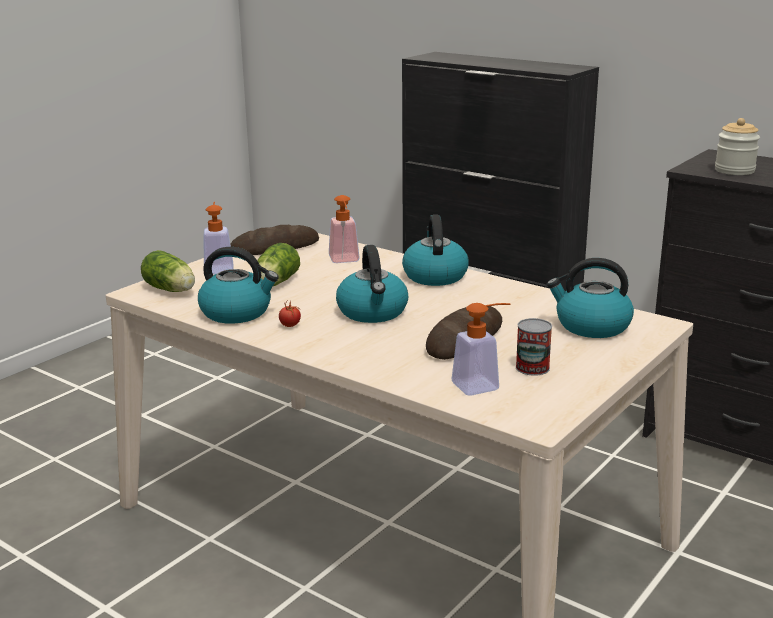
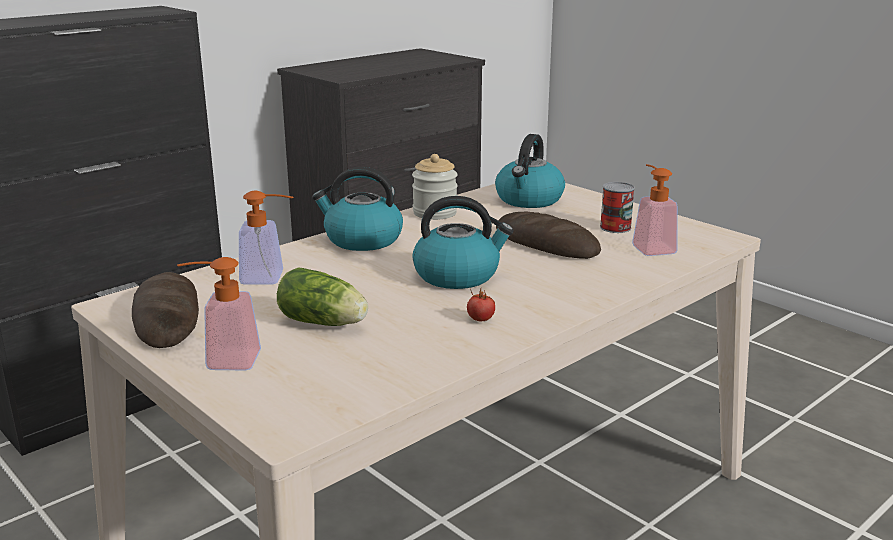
camera: 80 degrees left, 0 degrees up
lettuce [141,250,195,292] -> none
kettle [198,247,279,324] -> none
jar [715,118,760,175] -> jar moved to [412,154,458,220]

